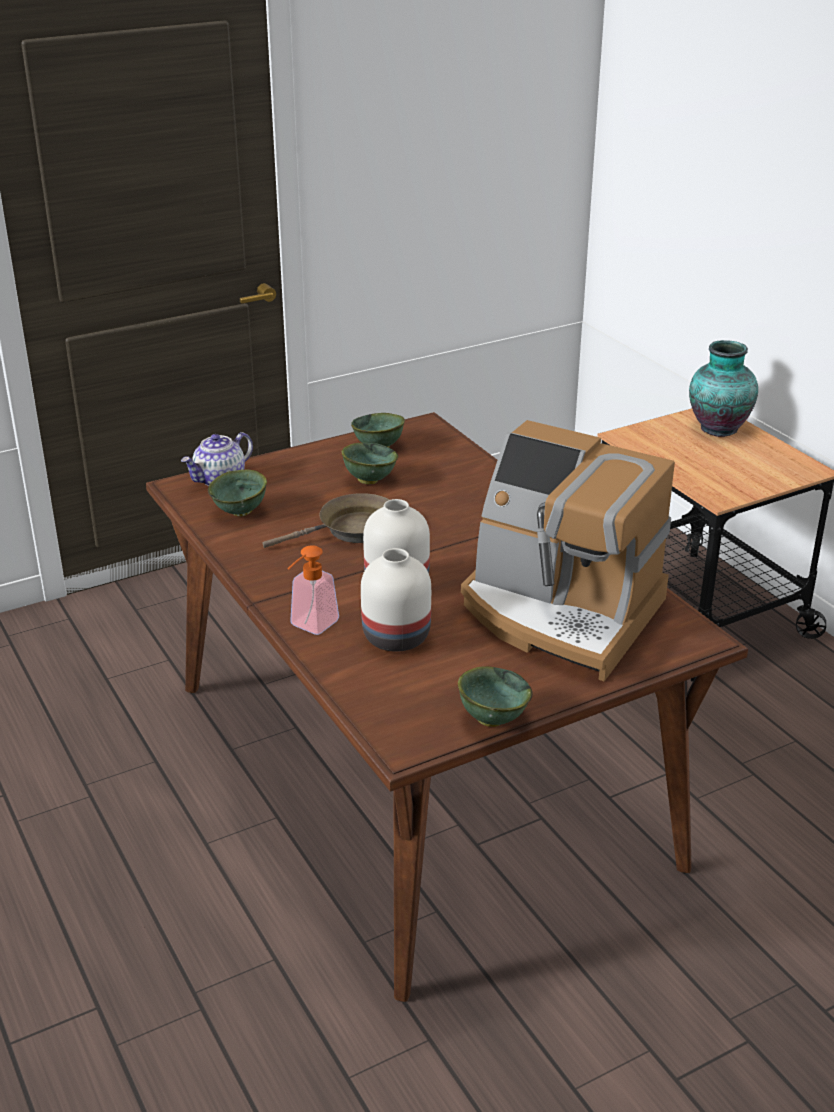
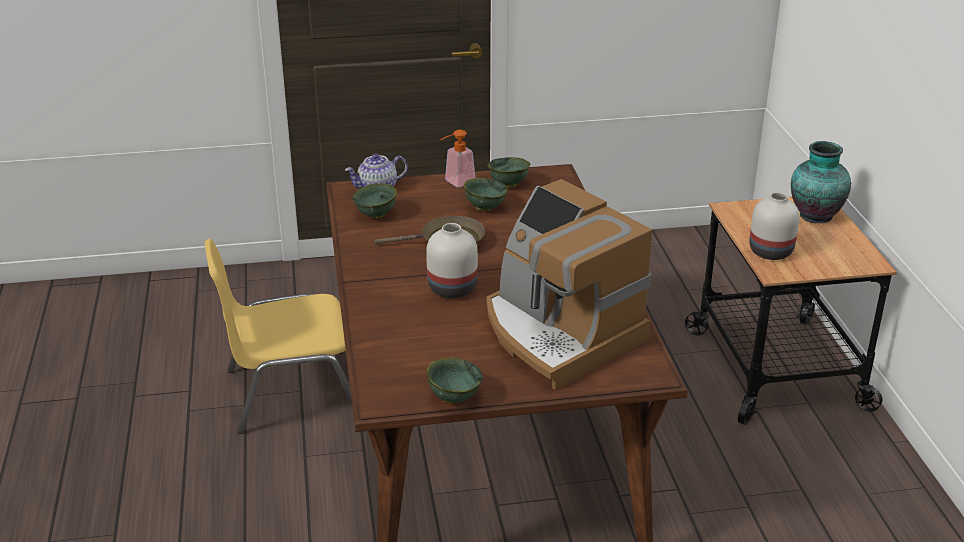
camera: 20 degrees right, 0 degrees up
soap dispenser [288,545,339,635] -> soap dispenser moved to [440,130,476,187]
white vase [361,548,431,652] -> white vase moved to [749,192,800,260]
none -> yellow chair [205,239,352,434]

